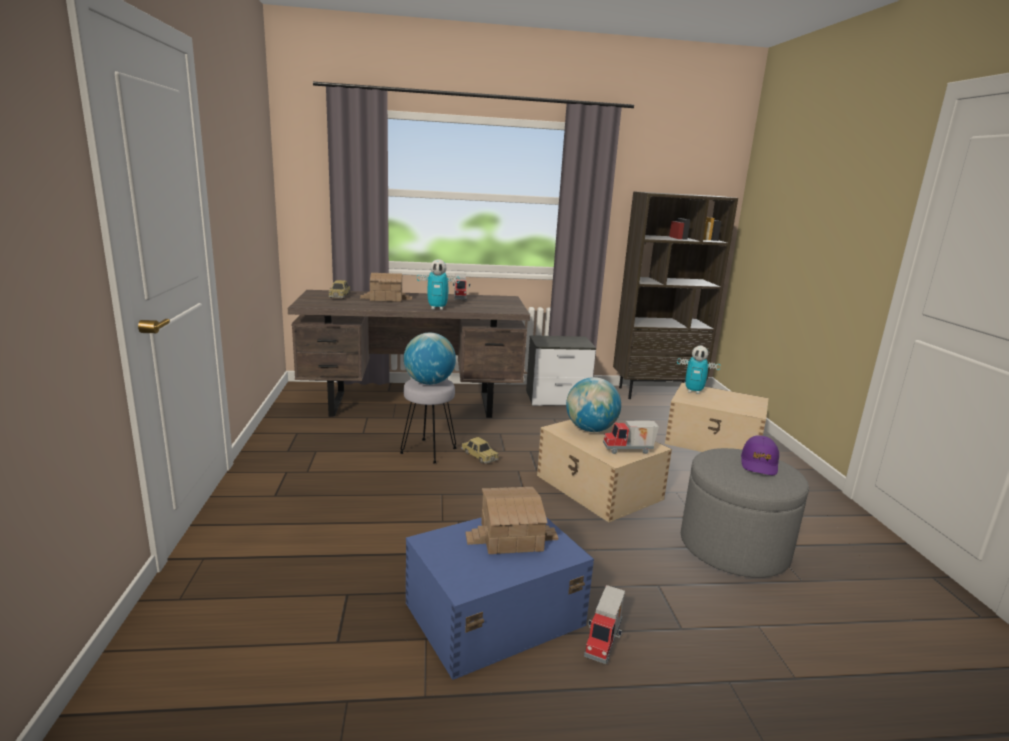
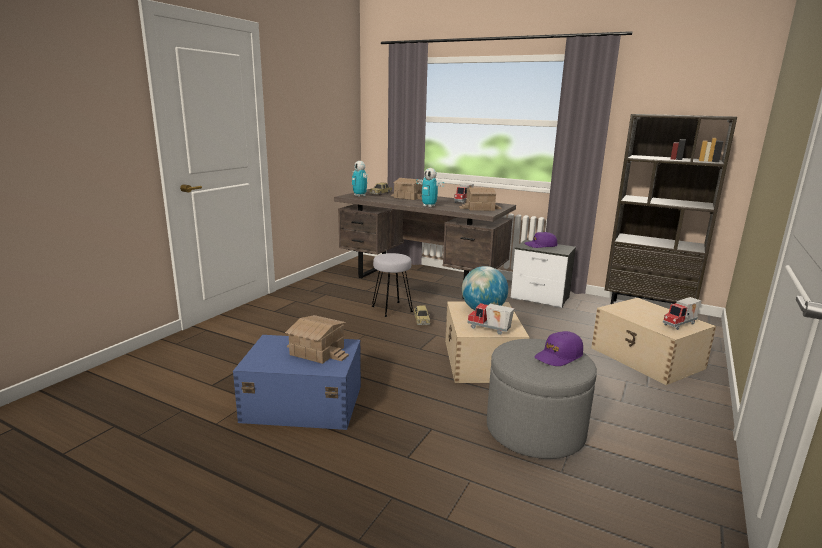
camera: 35 degrees right, 0 degrees up
globe [404,333,456,385] -> none
toy truck [584,585,625,664] -> toy truck moved to [663,297,701,330]
toy robot [677,346,721,394] -> toy robot moved to [352,161,368,197]
none -> toy house [459,187,502,211]
none -> purple cap [524,232,558,248]

